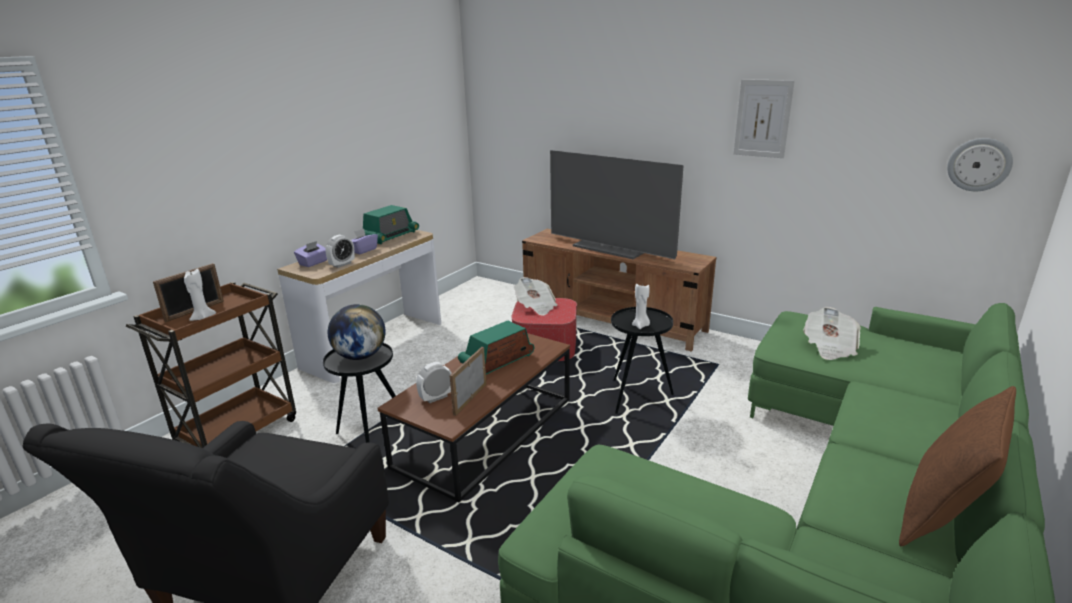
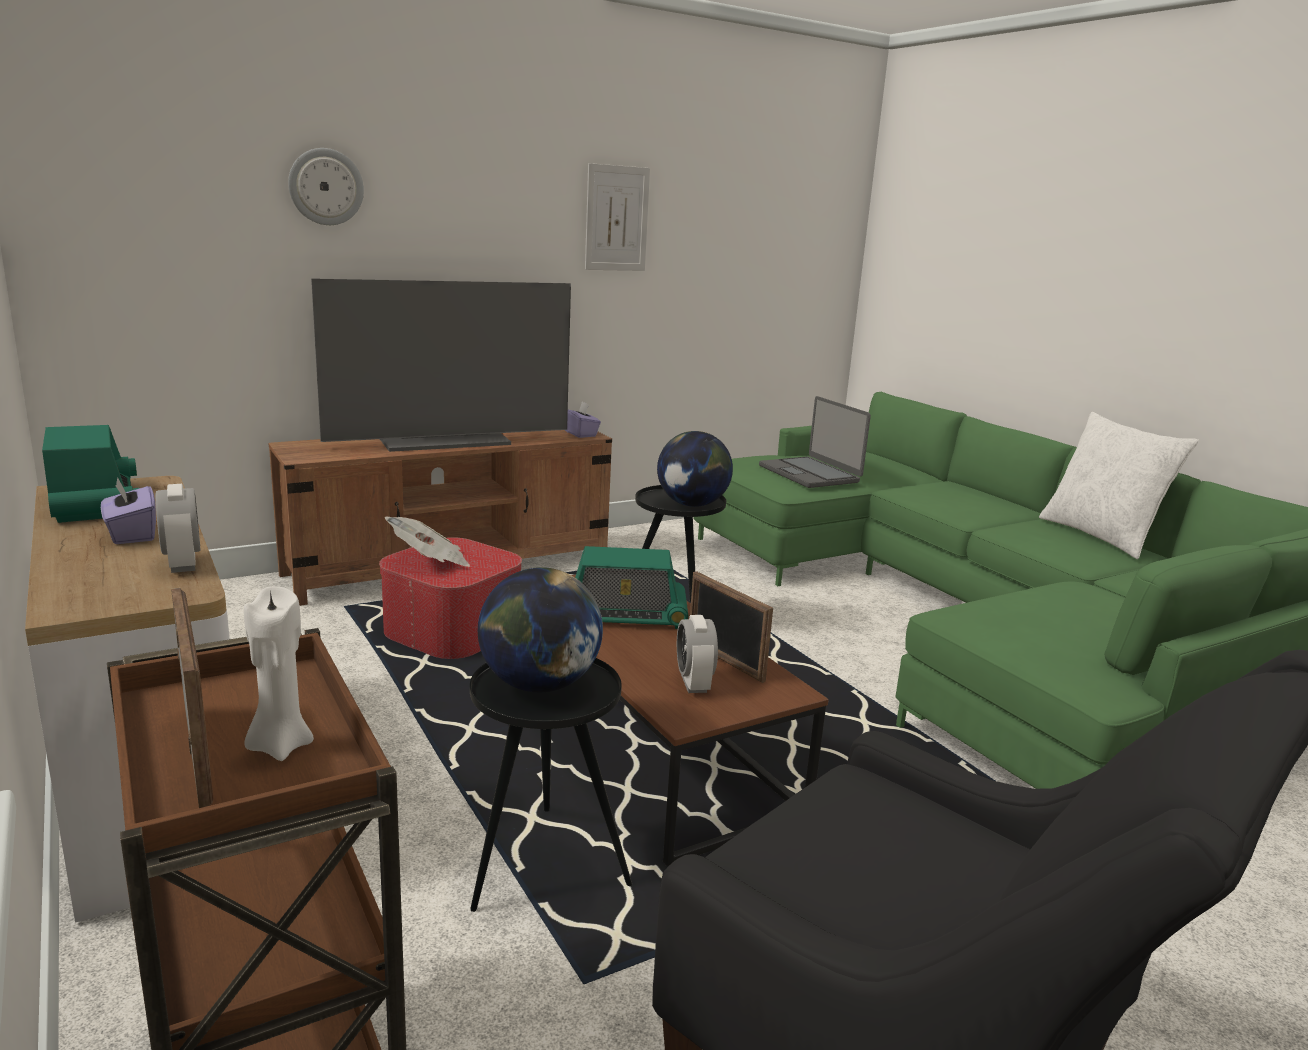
camera: 65 degrees left, 5 degrees down
purple tissue box [294,241,327,267] -> purple tissue box moved to [565,401,601,438]
radio [458,320,534,374] -> radio turned 75 degrees counterclockwise [575,546,688,629]
white candle [632,283,650,329] -> globe [657,431,733,507]
newspaper [803,307,861,360] -> laptop [759,396,871,488]
brown pillow [899,386,1016,546] -> white pillow [1039,412,1199,559]
wall clock [947,138,1013,191] -> wall clock moved to [288,148,364,225]

